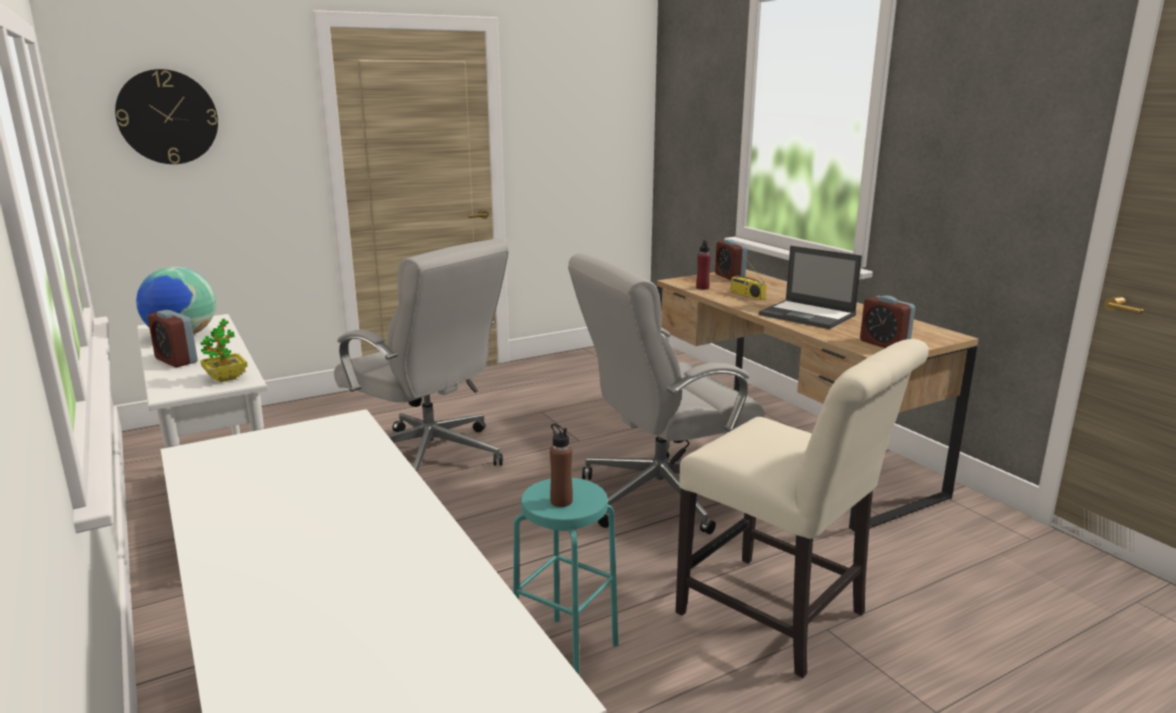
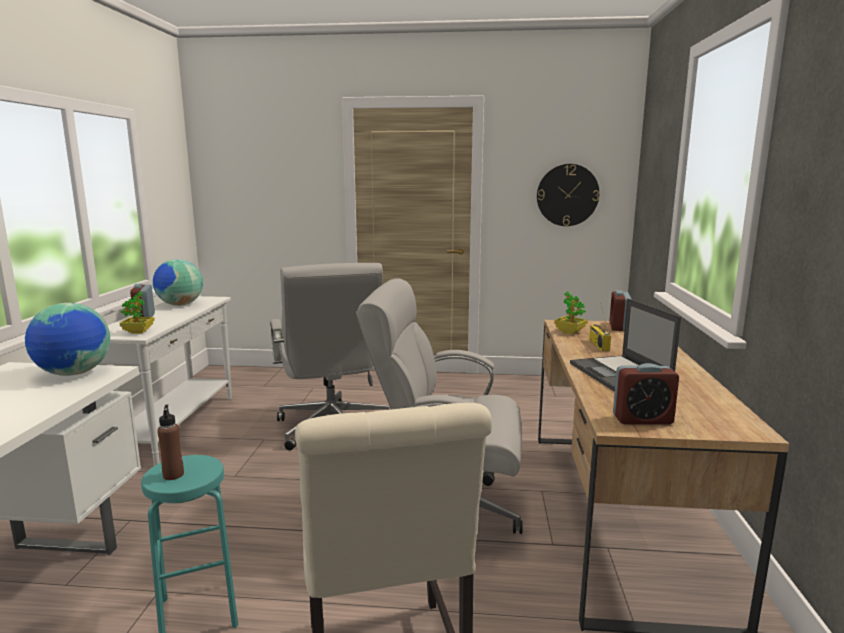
camera: 35 degrees right, 5 degrees down
wall clock [115,69,218,164] -> wall clock moved to [537,164,599,226]
red bottle [696,240,711,290] -> potted plant [554,291,588,334]
alarm clock [860,296,915,348] -> alarm clock turned 90 degrees counterclockwise [613,363,679,425]
none -> globe [25,303,110,376]

